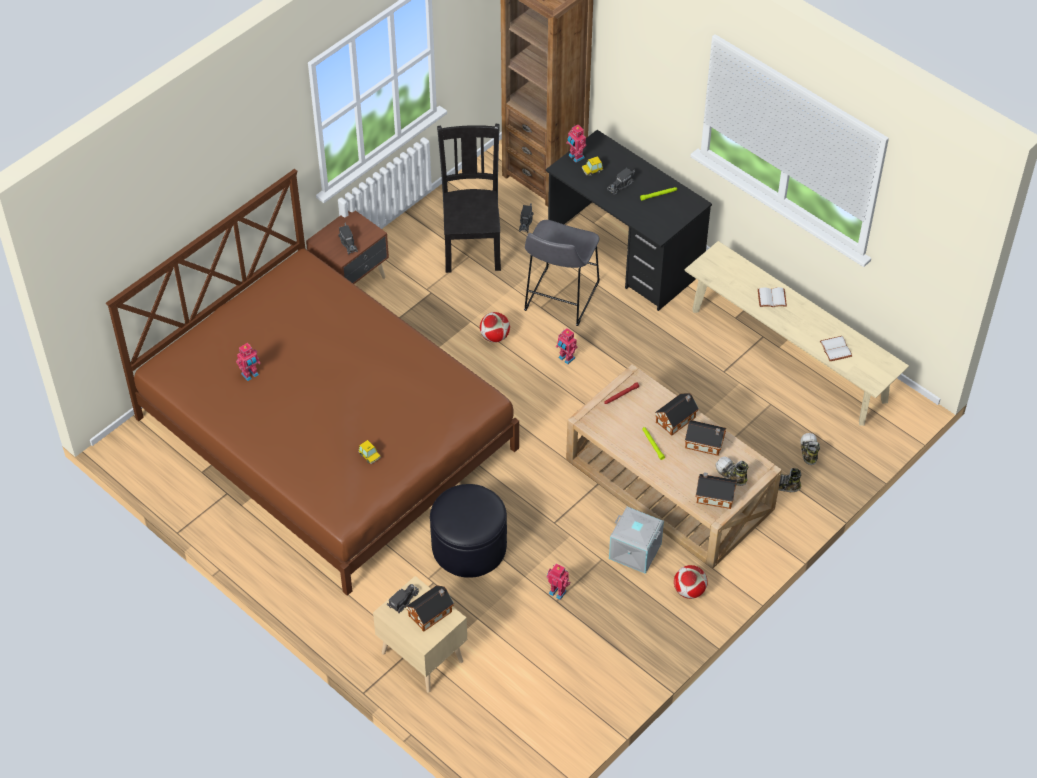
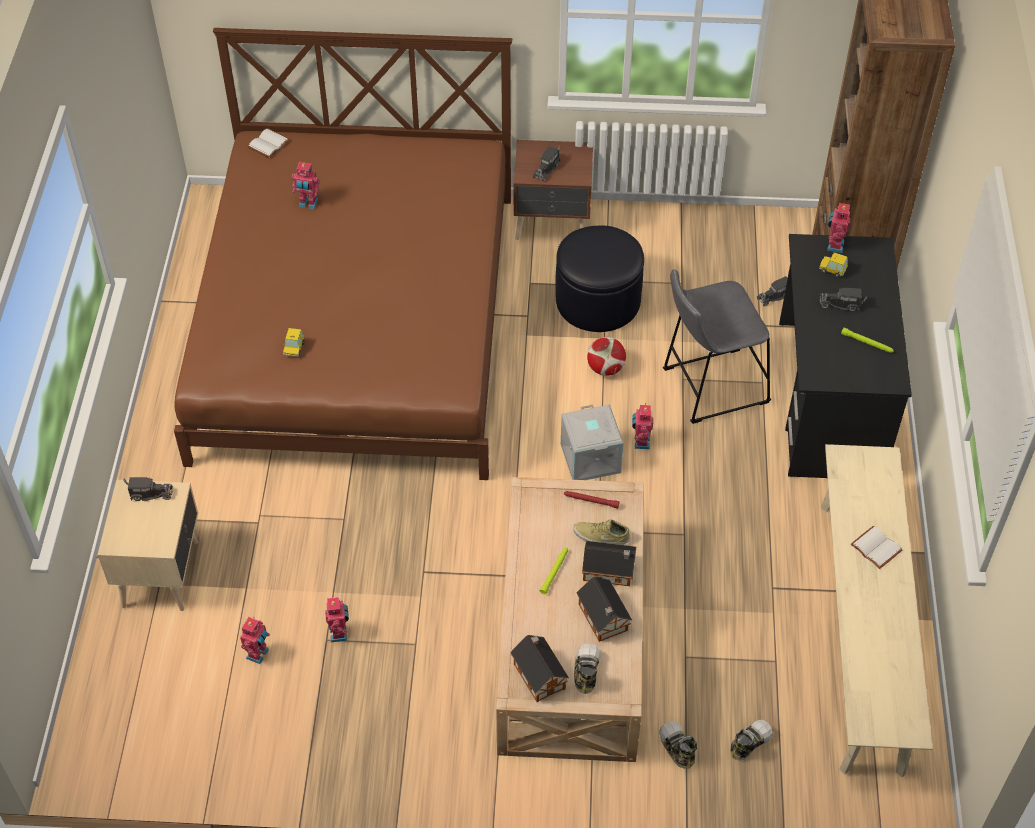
camera: 50 degrees right, 0 degrees up
toy house [406,585,454,632] -> none
black ottoman [430,484,507,578] -> black ottoman moved to [555,226,644,332]
black chair [437,124,501,273] -> none
grey storage box [609,506,664,574] -> grey storage box moved to [561,405,624,480]
football [674,565,707,599] -> none
white book [820,336,852,361] -> white book moved to [247,129,290,158]
none -> toy robot [240,617,270,664]
none -> beige shoe [573,520,630,545]

